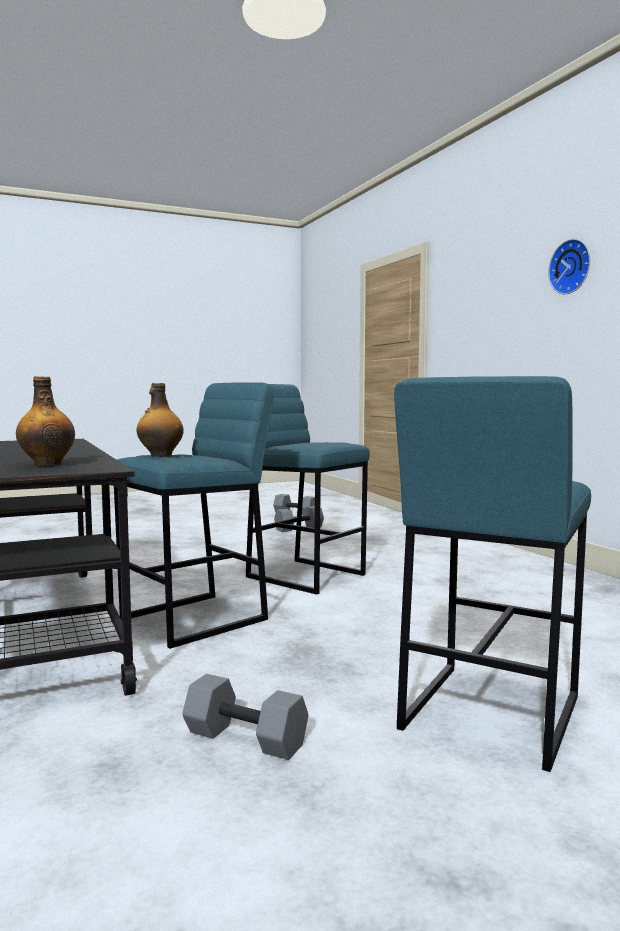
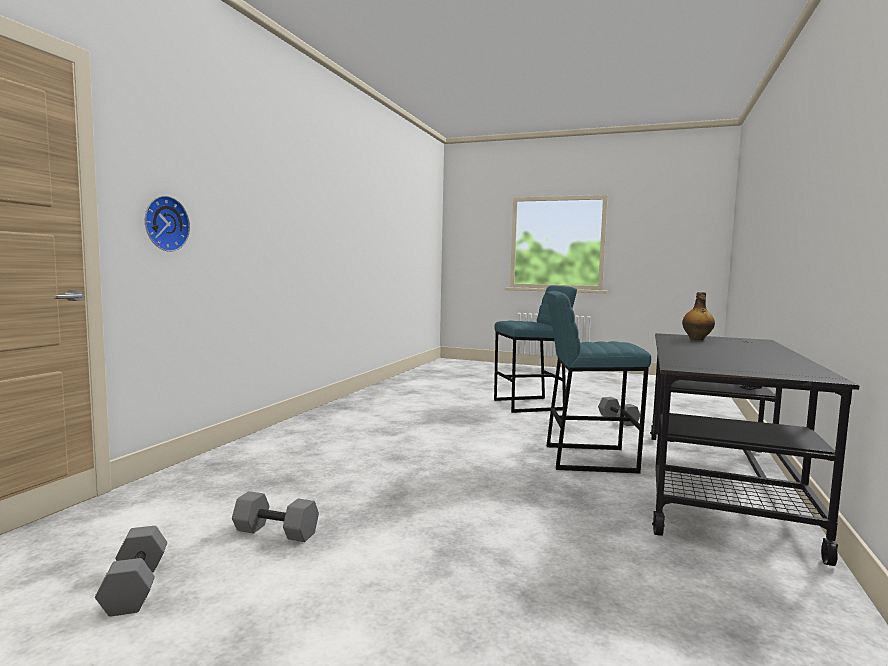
camera: 135 degrees left, 0 degrees up
bottle [137,383,184,457] -> none
turquoise stool [246,384,370,595] -> none
wall clock [548,239,590,294] -> wall clock moved to [145,196,190,252]

